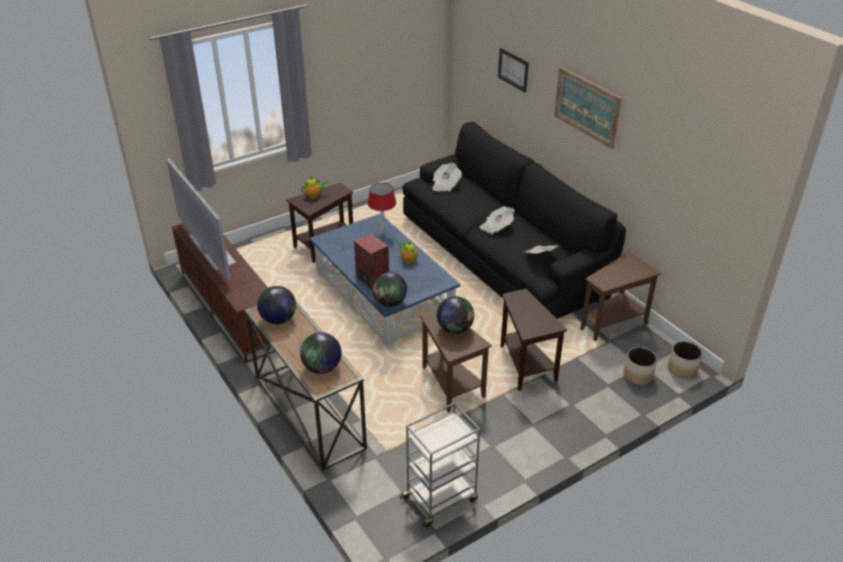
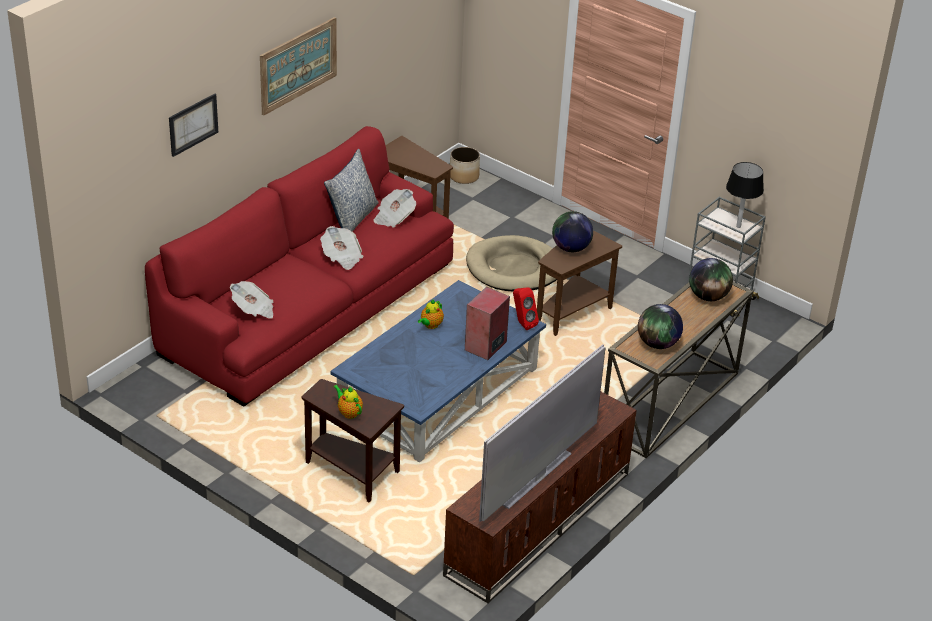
camera: 110 degrees left, 0 degrees up
red table lamp [368,183,396,234] -> none
globe [372,272,407,307] -> red speaker [513,287,539,330]
black sofa [403,122,626,319] -> red sofa [145,126,454,407]
brown side table [501,289,567,391] -> beige dog bed [466,235,557,291]
planter [623,347,657,385] -> none
none -> pillow [324,149,379,232]
none -> black table lamp [726,162,764,228]

